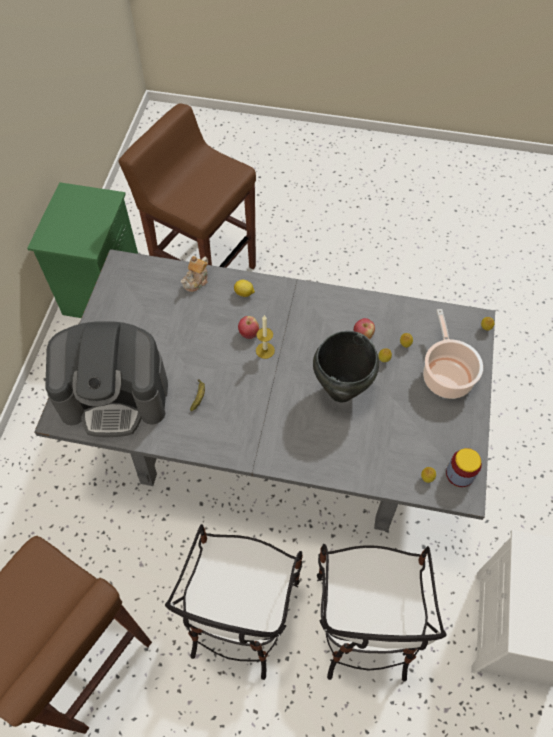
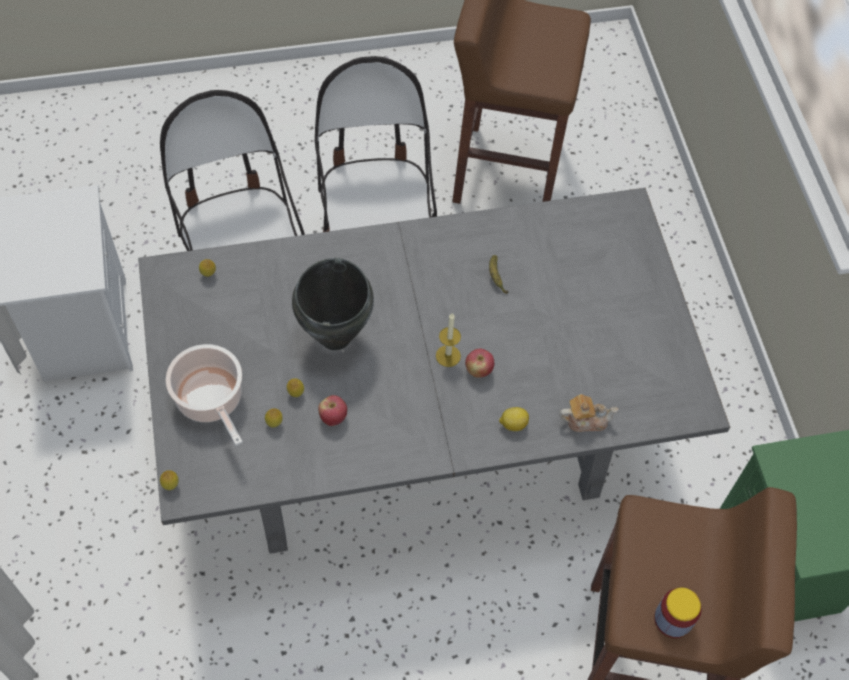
camera: 155 degrees right, 0 degrees up
coffee machine [45,321,168,437] -> none
teapot [181,256,208,292] -> teapot turned 75 degrees clockwise [559,394,619,432]
jar [446,448,482,487] -> jar moved to [654,588,701,638]

